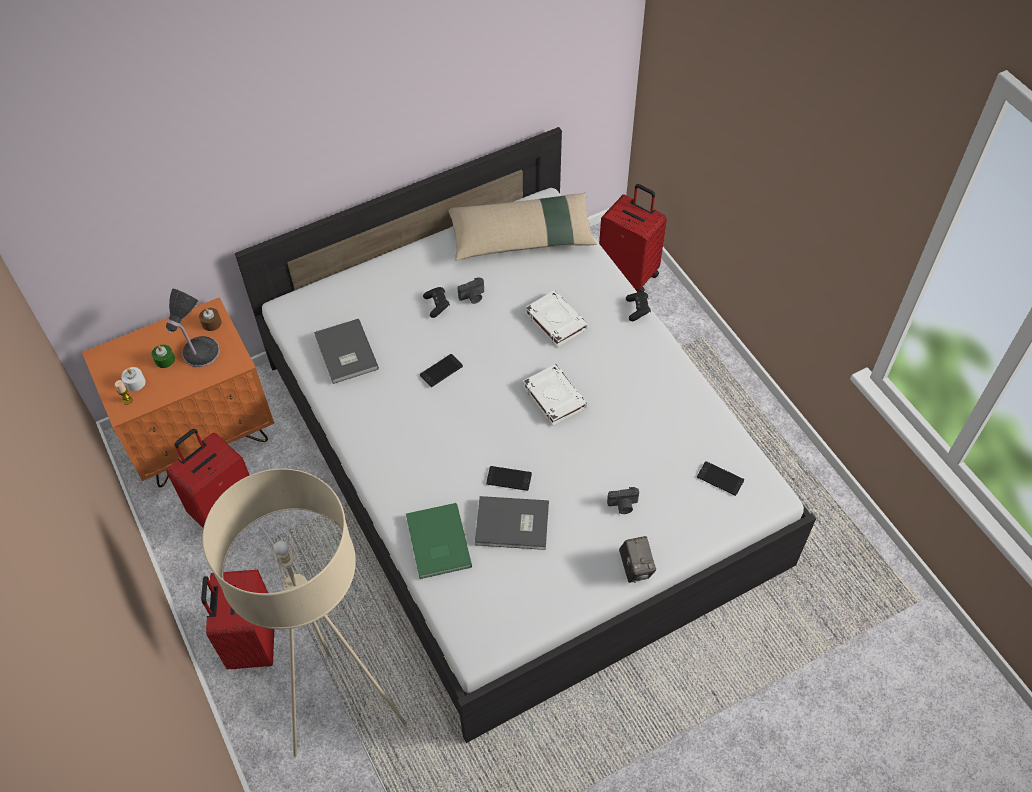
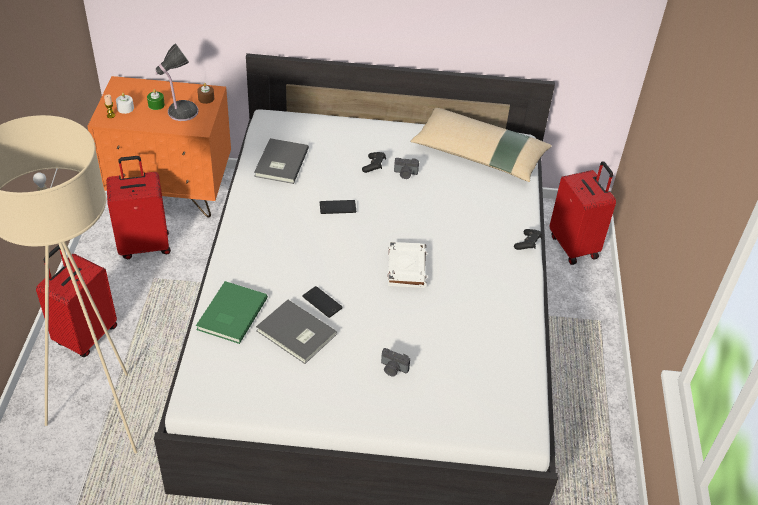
camera: 30 degrees right, 10 degrees down
white book [525,290,589,347] -> none
camera [619,536,656,583] -> none
phone [697,461,744,496] -> none

